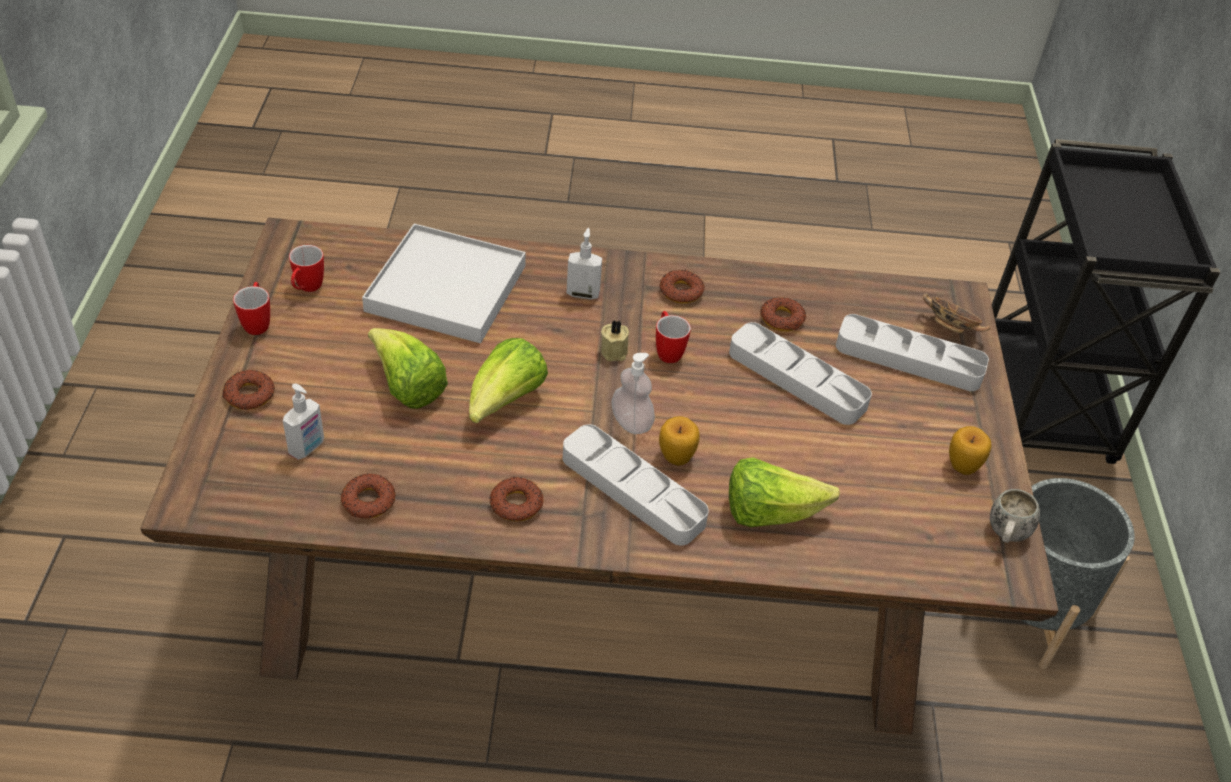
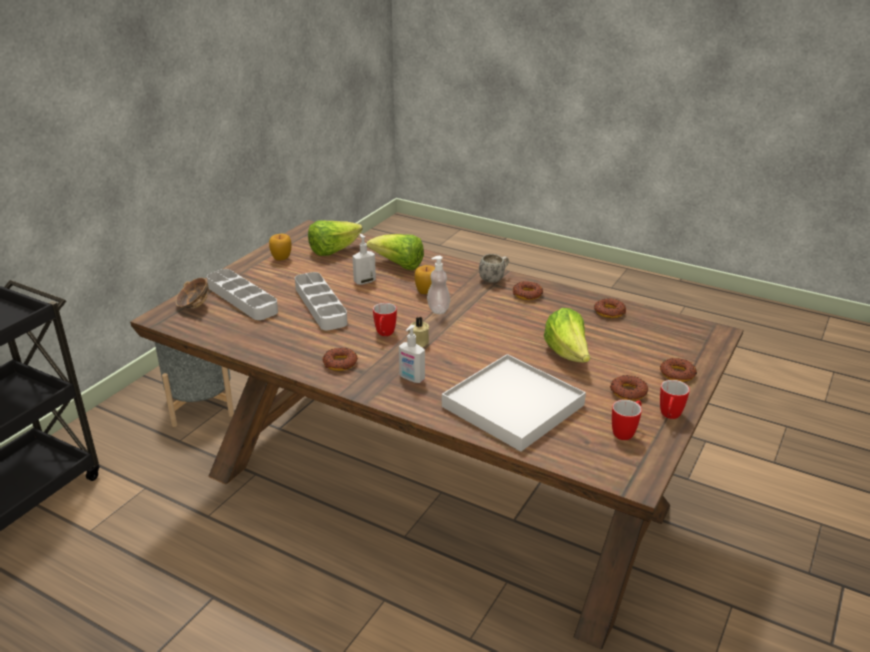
camera: 150 degrees left, 15 degrees down
soap dispenser [283,384,324,460] -> soap dispenser moved to [352,234,376,285]
lettuce [469,338,548,423] -> lettuce moved to [308,220,363,256]
grey tray [563,424,709,545] -> none
donut [761,297,806,331] -> donut moved to [610,375,648,401]
white mug [990,489,1040,543] -> white mug moved to [479,254,509,283]

